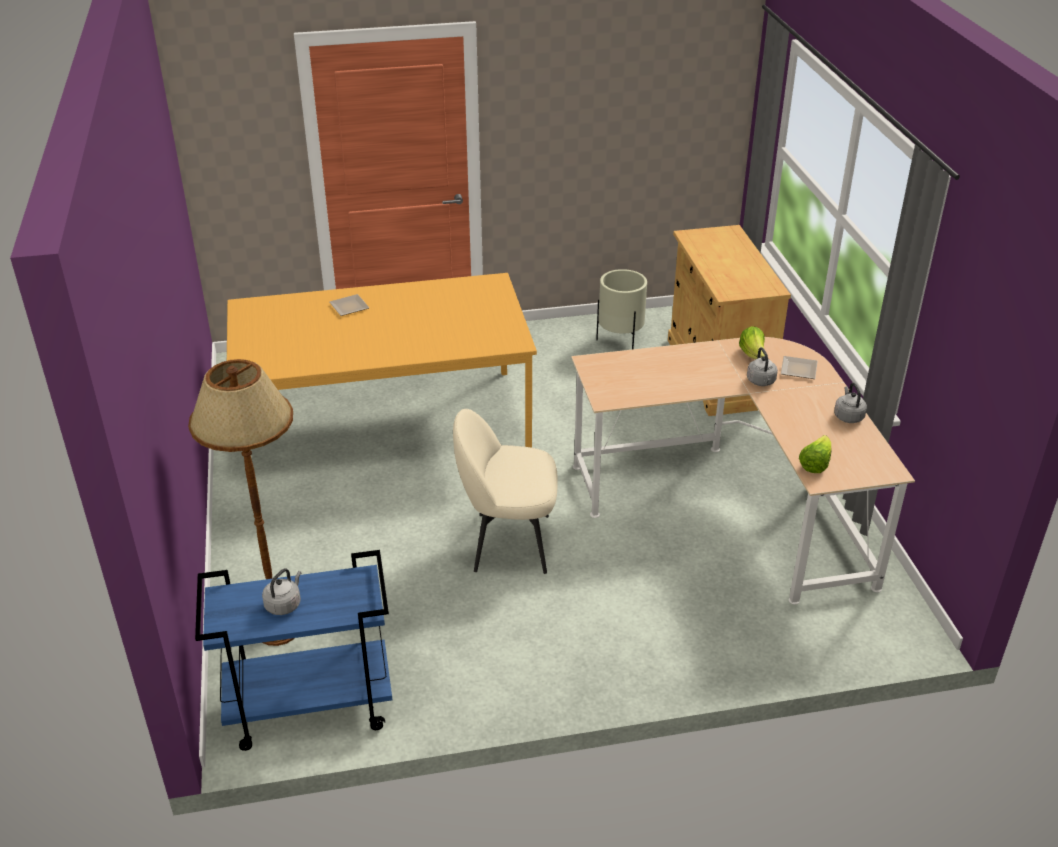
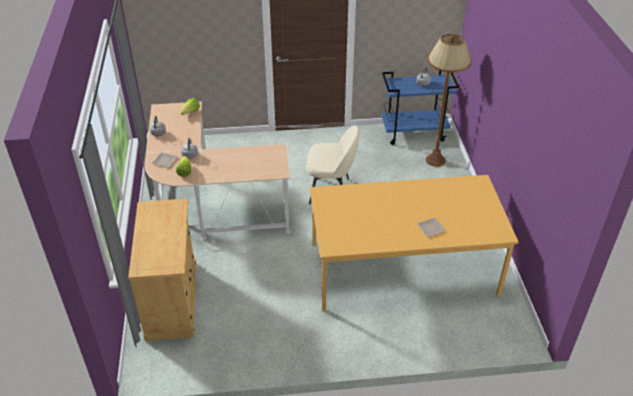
camera: 175 degrees left, 5 degrees up
beige planter [596,269,647,349] -> none

